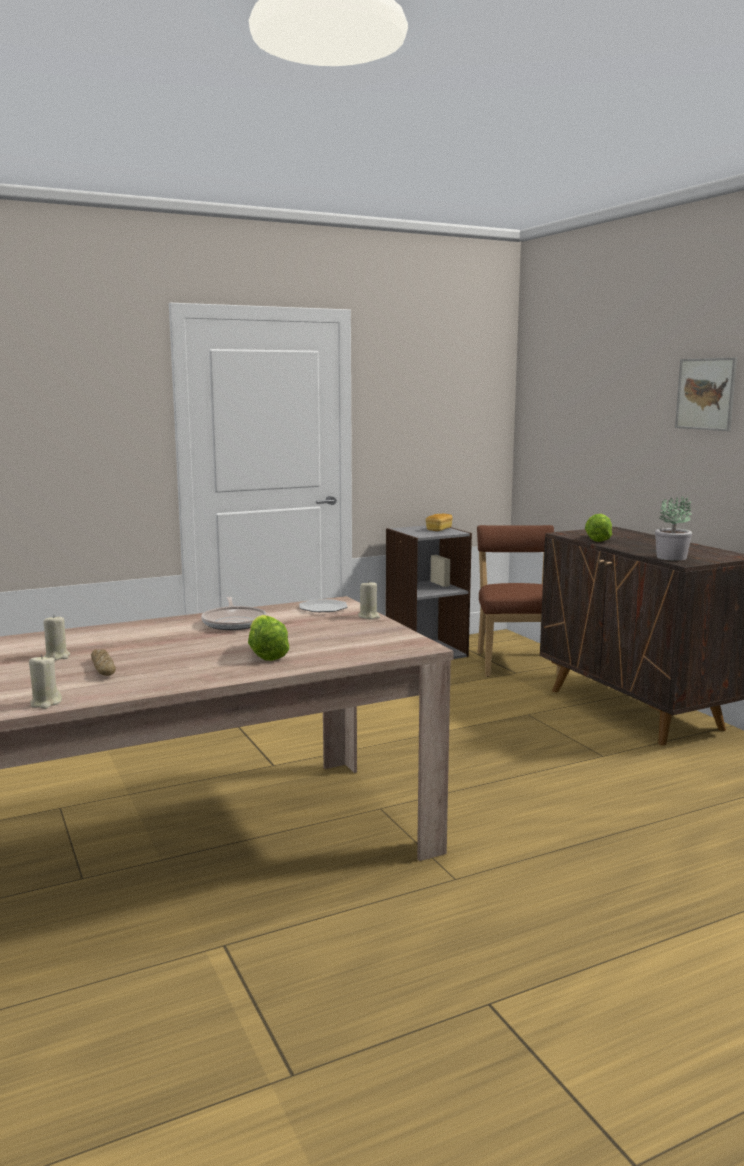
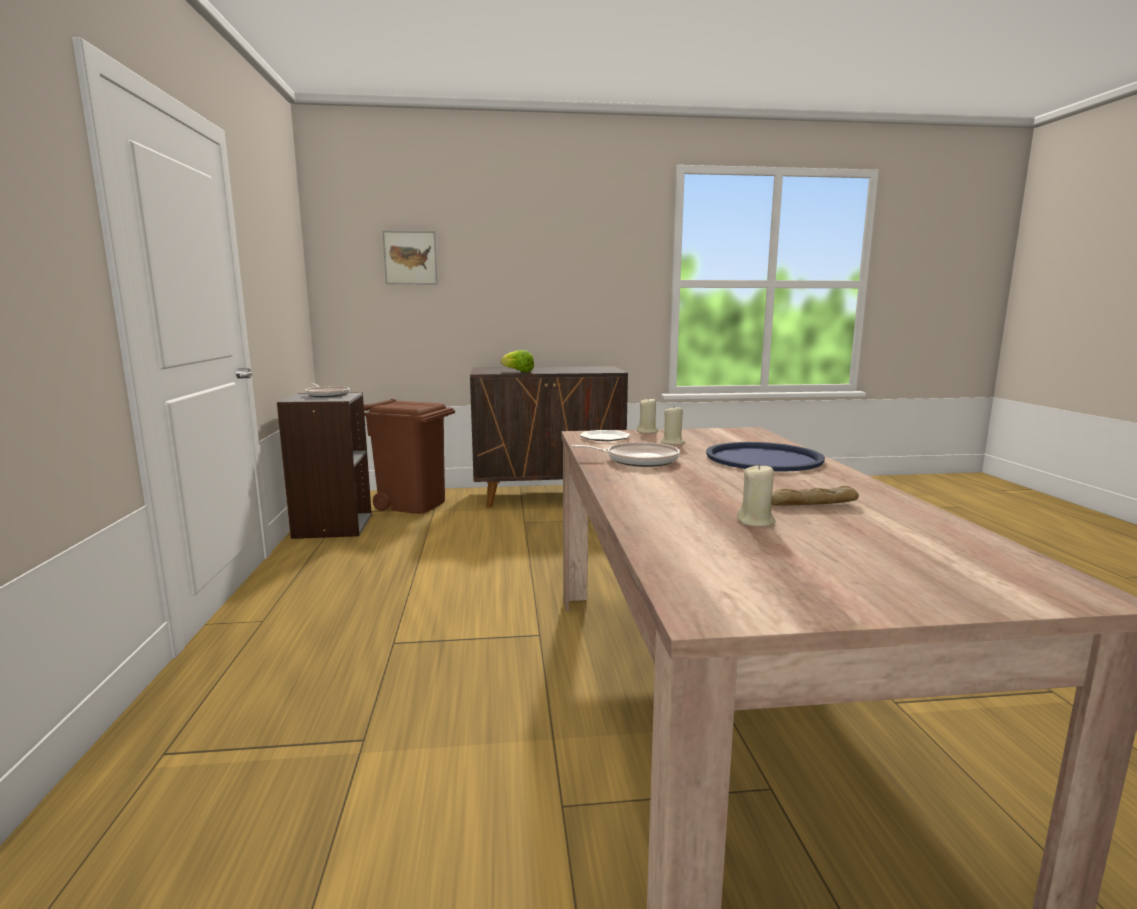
camera: 70 degrees left, 0 degrees up
beige candle [29,654,62,709] -> beige candle moved to [661,405,686,445]
lettuce [248,615,289,661] -> blue tray [706,442,825,472]
bread [426,514,453,531] -> frying pan [305,384,350,397]
brown chair [477,525,561,677] -> brown trash can [364,399,455,514]
potted plant [655,496,692,561] -> none
picture [675,358,737,431] -> picture moved to [382,230,438,284]

